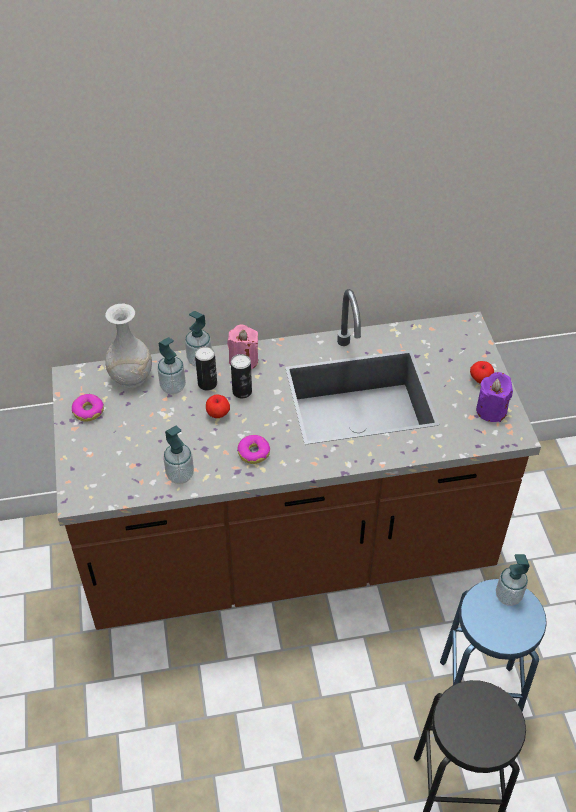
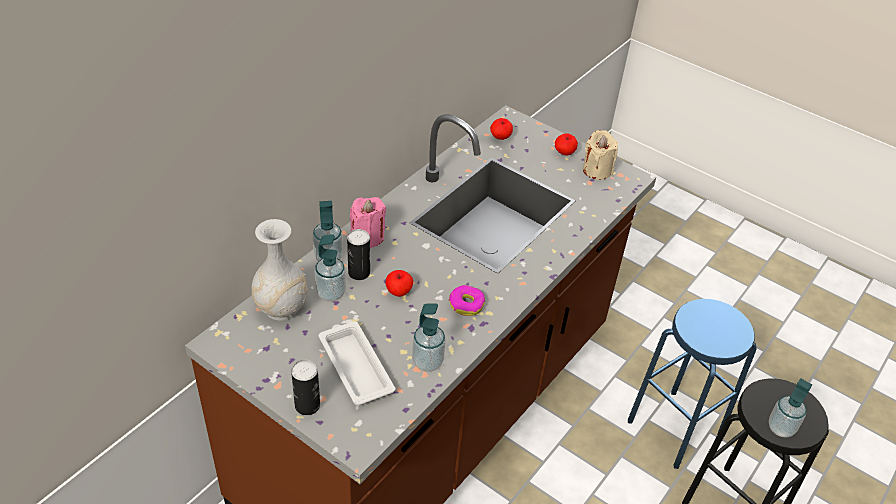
camera: 45 degrees left, 5 degrees down
donut [72,394,104,422] -> none
can [231,354,252,399] -> can moved to [291,360,320,415]
purple candle [476,372,513,422] -> beige candle [583,130,618,180]
soap dispenser [496,554,529,606] -> soap dispenser moved to [769,378,812,438]
none -> white tray [319,322,395,406]
none -> apple [490,118,513,140]

